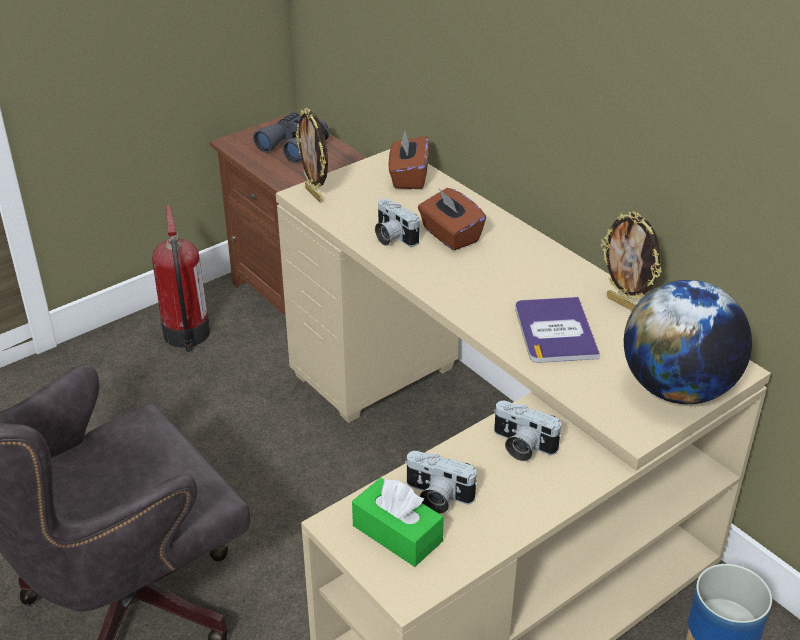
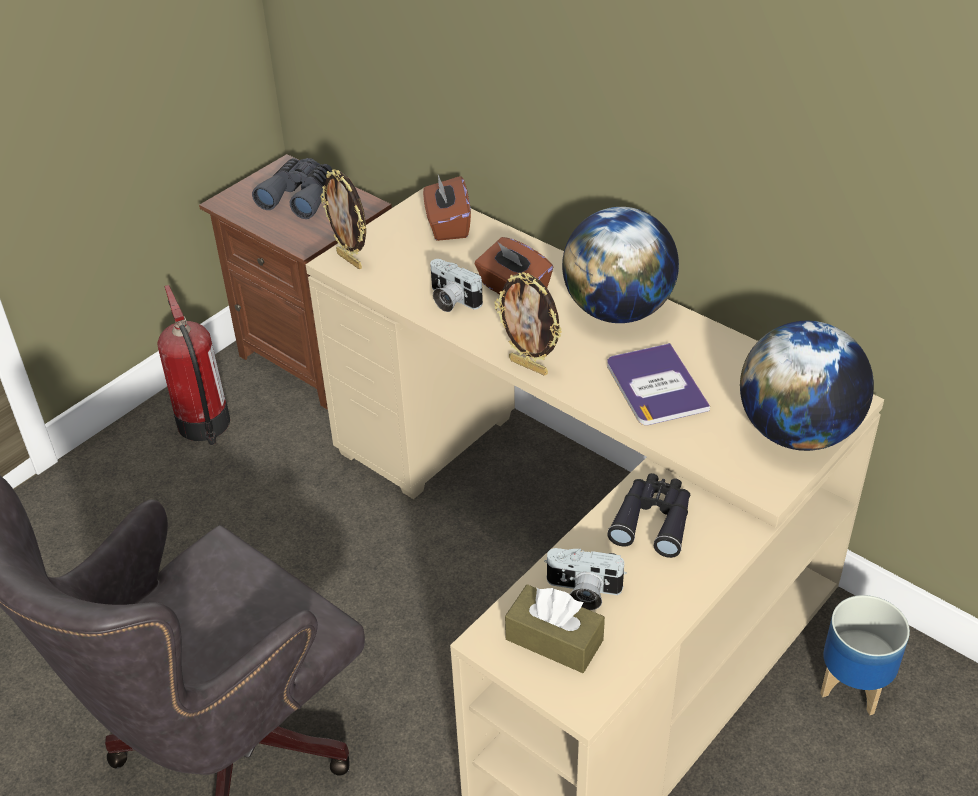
camera: 10 degrees left, 5 degrees up
green tissue box [352,478,444,567] -> brown tissue box [505,584,605,673]
camera [494,401,562,461] -> black binoculars [607,473,690,558]
picture frame [601,211,662,311] -> picture frame moved to [494,272,562,376]
none -> globe [562,207,679,323]

